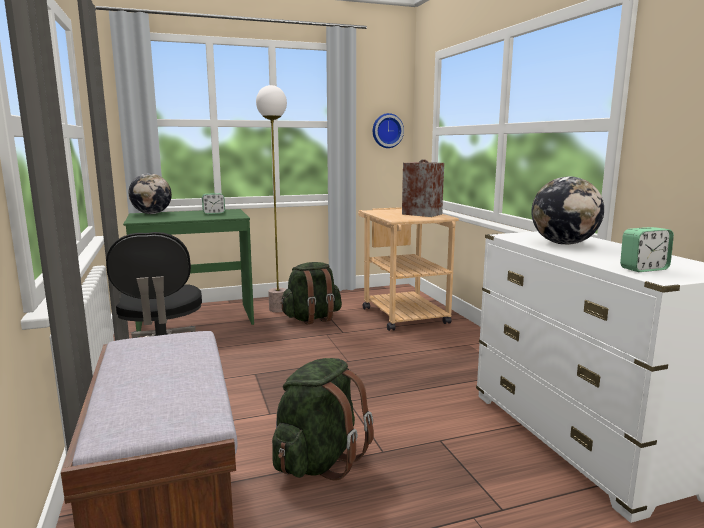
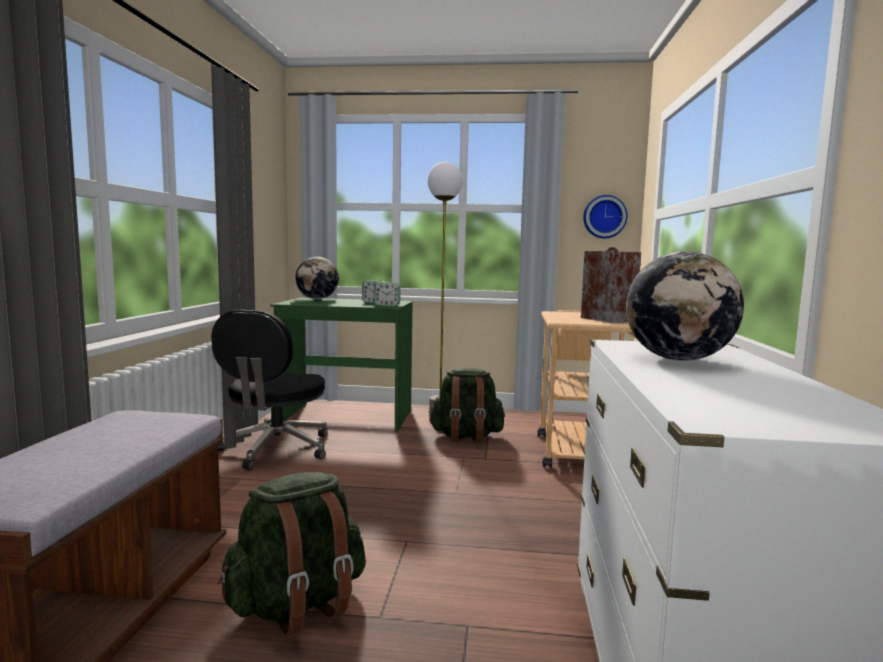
camera: 25 degrees right, 5 degrees down
alarm clock [620,227,674,272] -> alarm clock moved to [374,282,400,306]

